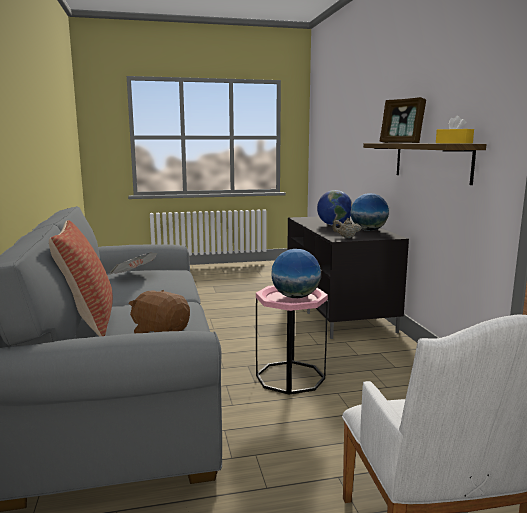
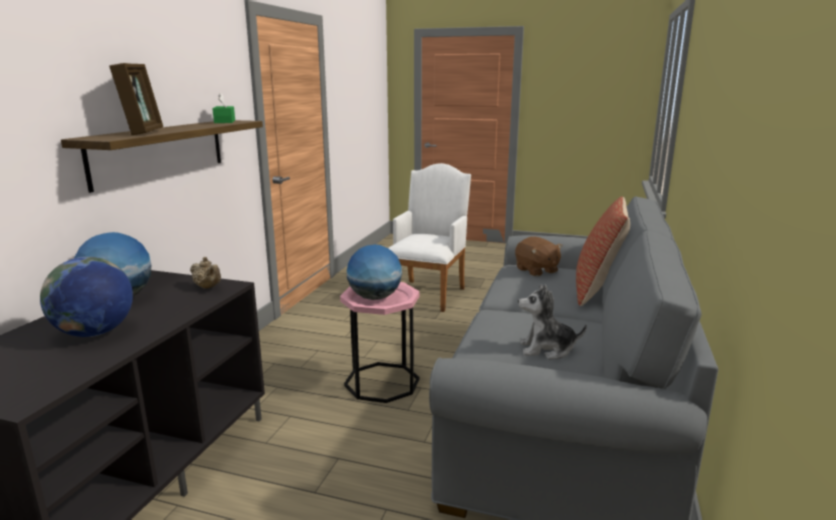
camera: 150 degrees left, 5 degrees up
newspaper [110,252,158,274] -> plush toy [518,284,587,359]
yellow tissue box [436,116,474,143] -> green tissue box [212,93,235,123]

